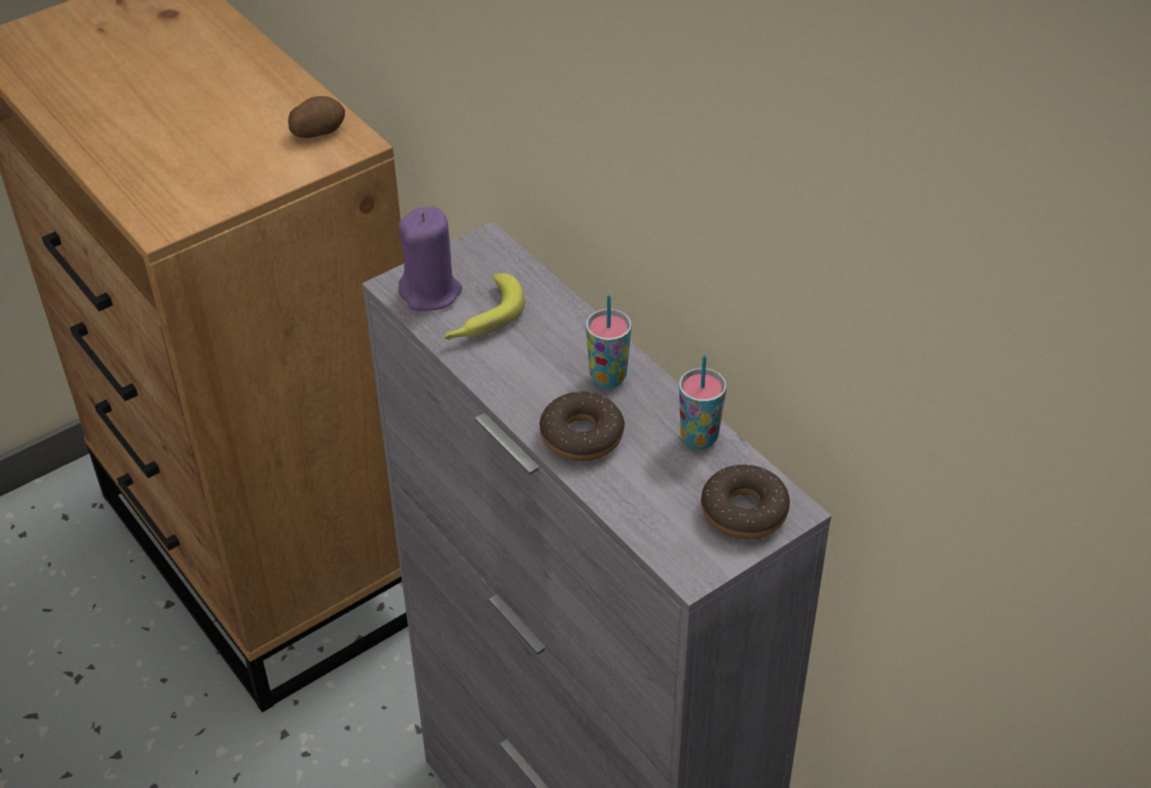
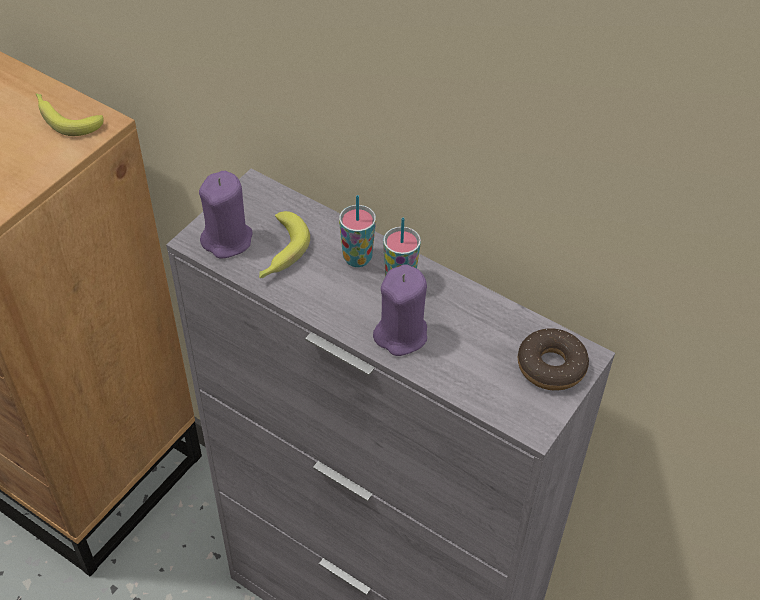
camera: 20 degrees left, 5 degrees up
potato [288,96,345,138] -> banana [36,93,104,136]
donut [540,391,625,461] -> purple candle [373,264,427,356]
cup [679,355,726,449] -> cup moved to [339,195,376,267]

